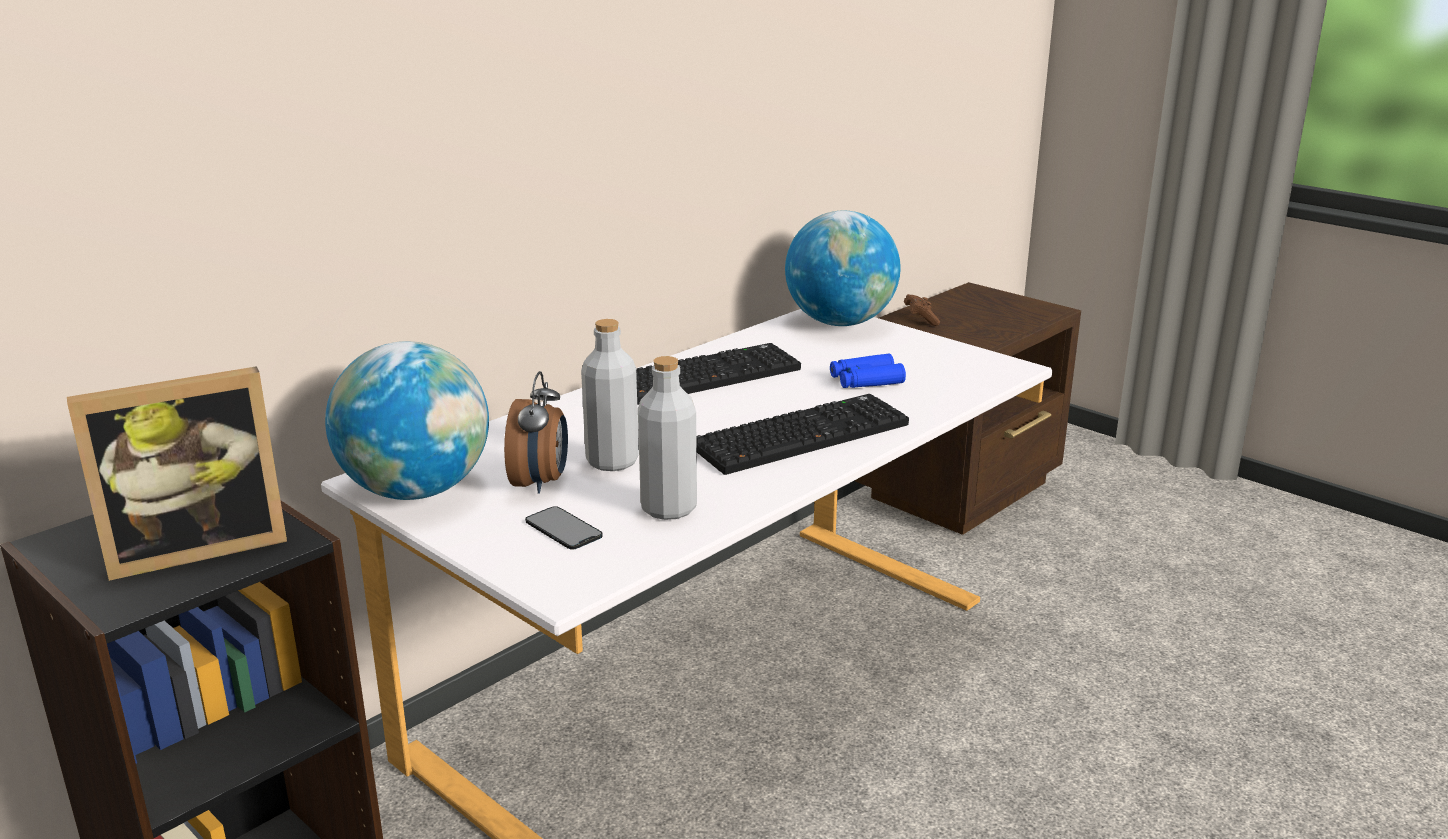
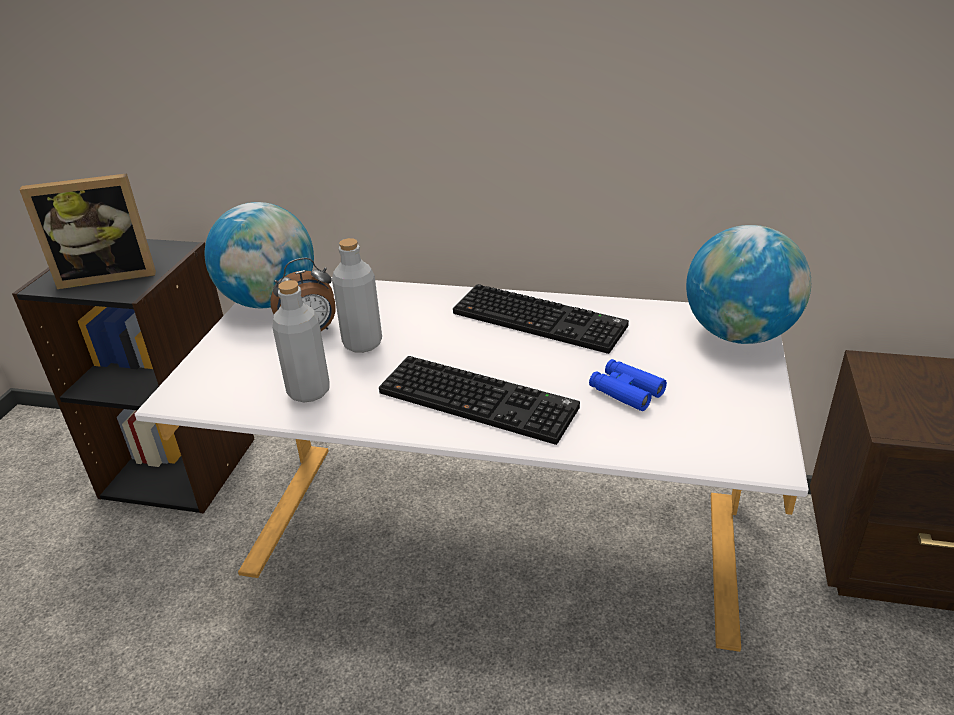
camera: 60 degrees right, 10 degrees up
picture frame [67,366,287,581] -> picture frame turned 45 degrees counterclockwise [20,174,156,289]
phone [525,506,603,549] -> none
brown game controller [904,294,940,326] -> none

